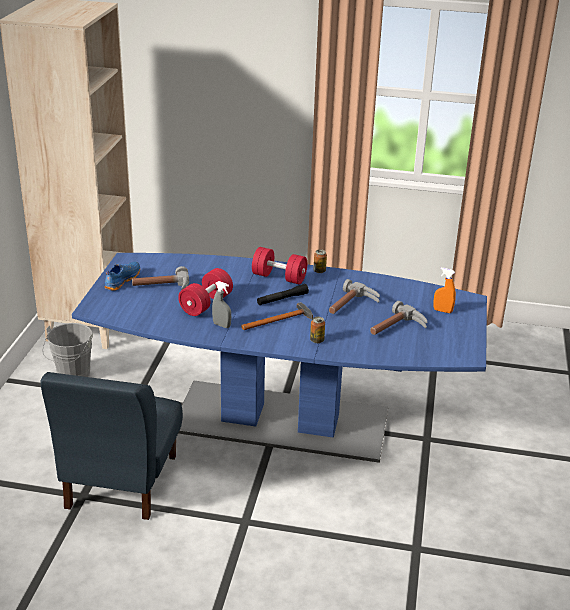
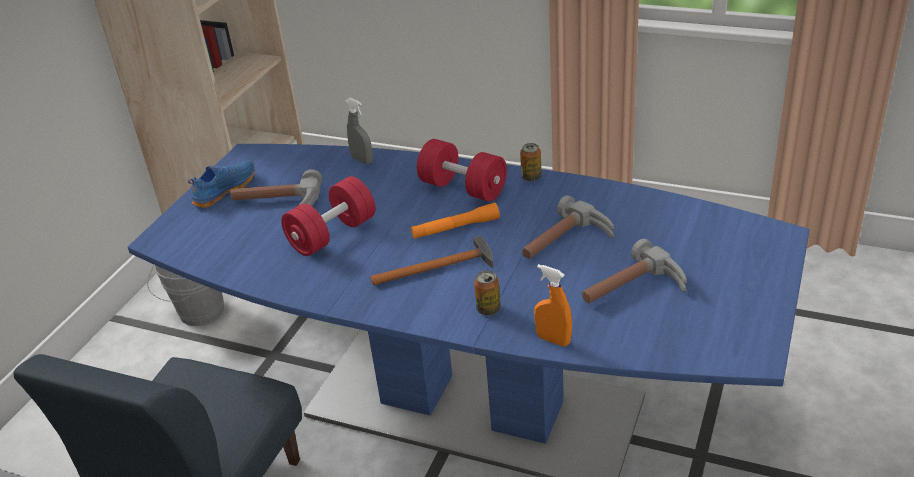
camera: 15 degrees right, 5 degrees up
grey spray bottle [212,281,231,328] -> grey spray bottle moved to [345,98,373,164]
black flashlight [257,284,309,305] -> orange flashlight [411,202,500,239]
orange spray bottle [433,268,456,313] -> orange spray bottle moved to [534,264,572,347]

